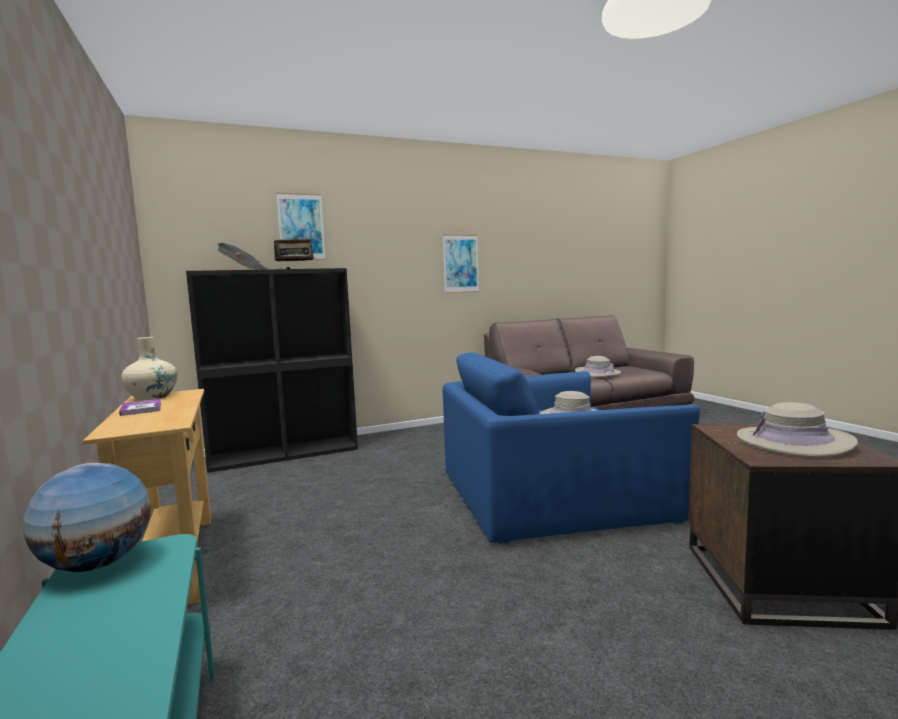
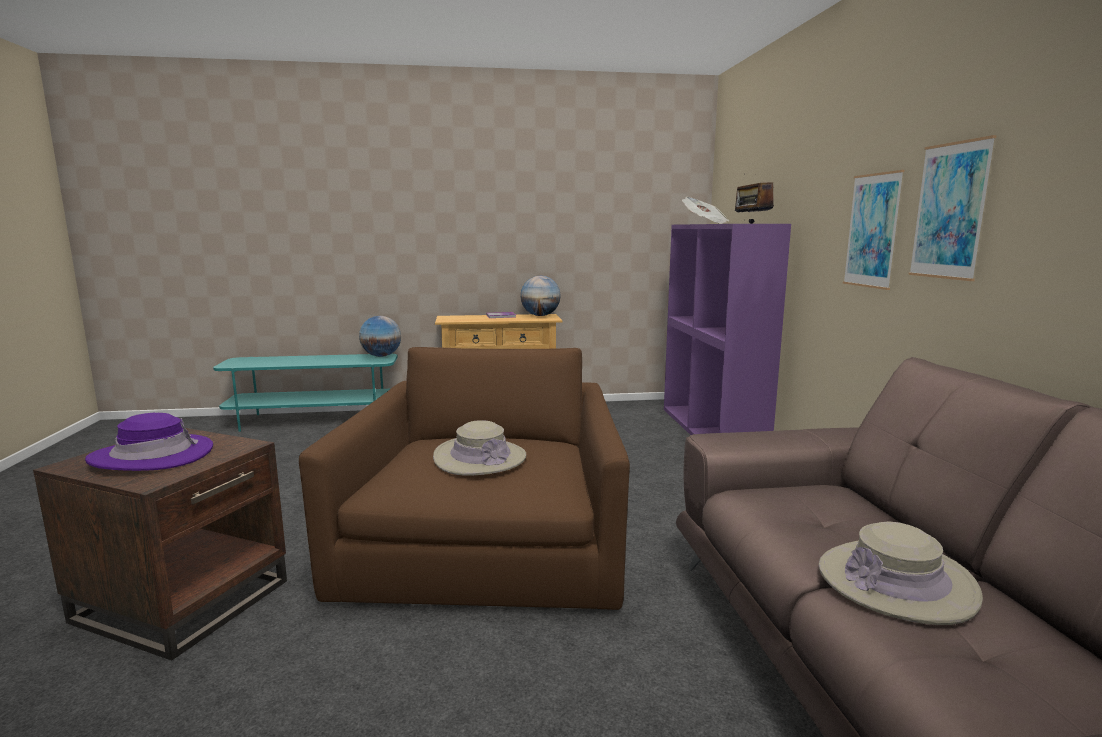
camera: 105 degrees right, 5 degrees up
beige vase [121,337,177,400] -> globe [520,276,561,316]
black bookcase [186,268,358,473] -> purple bookcase [664,224,791,435]
picture [276,192,326,260] -> picture moved to [843,170,904,290]
blue armchair [442,352,700,544] -> brown armchair [299,347,630,610]
beige hat [737,402,858,458] -> purple hat [85,413,213,471]

